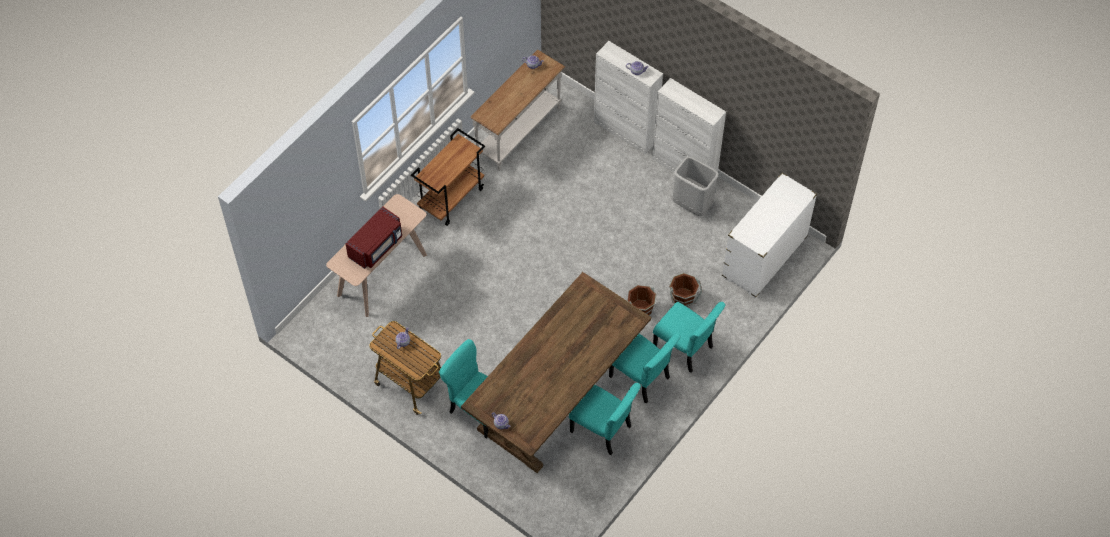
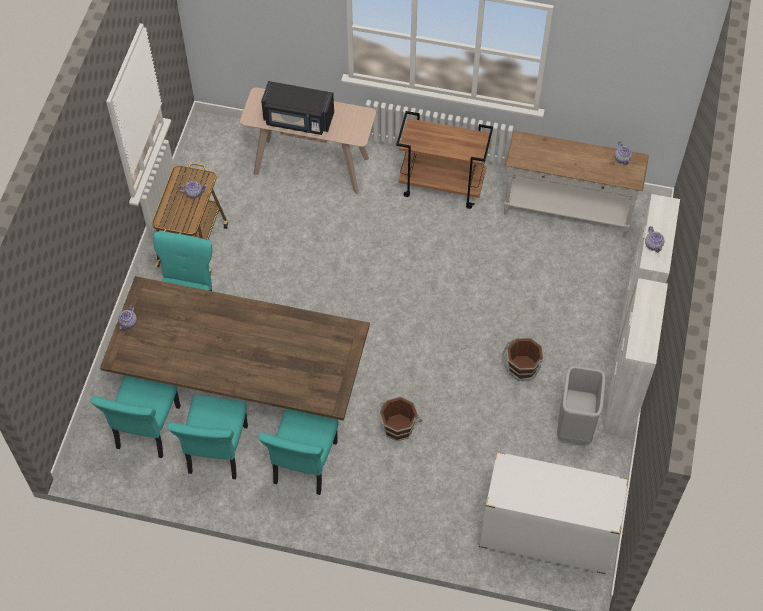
camera: 65 degrees right, 0 degrees up
red microwave [346,206,402,269] -> black microwave [261,81,334,135]
turquoise chair [653,302,726,373] -> turquoise chair moved to [90,375,181,458]
brown bucket [669,273,702,307] -> brown bucket moved to [501,337,544,381]

